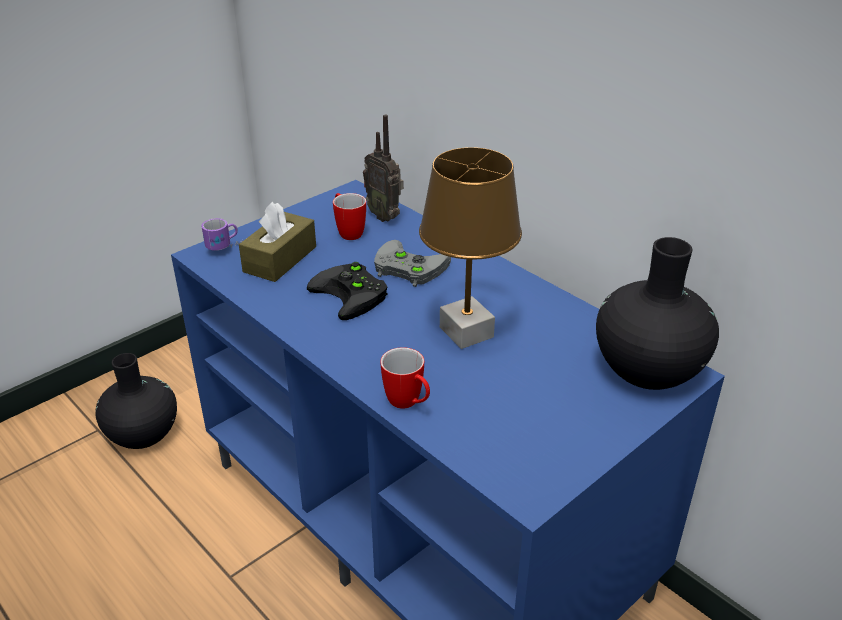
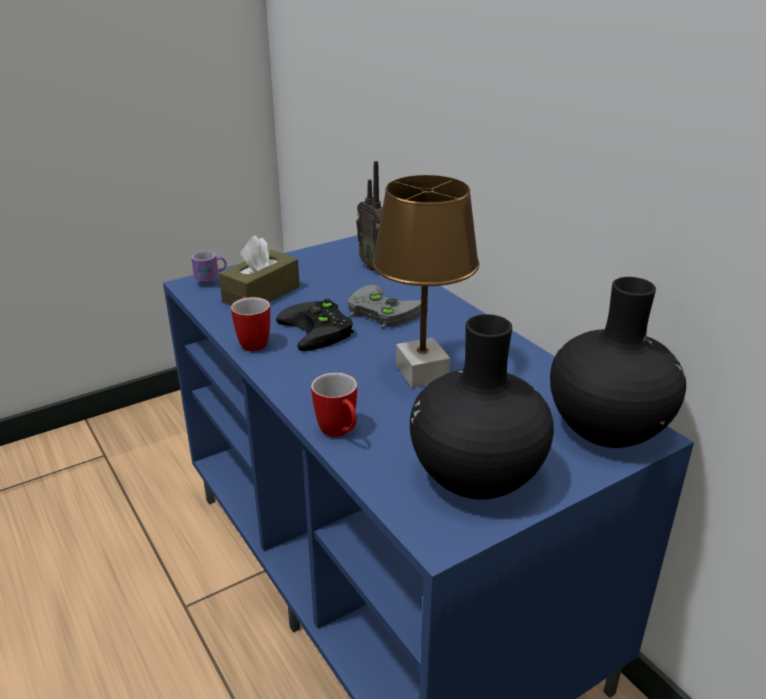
camera: 10 degrees right, 5 degrees down
black vase [95,353,177,449] -> black vase moved to [410,314,554,500]
mug [333,193,366,240] -> mug moved to [231,296,270,351]

